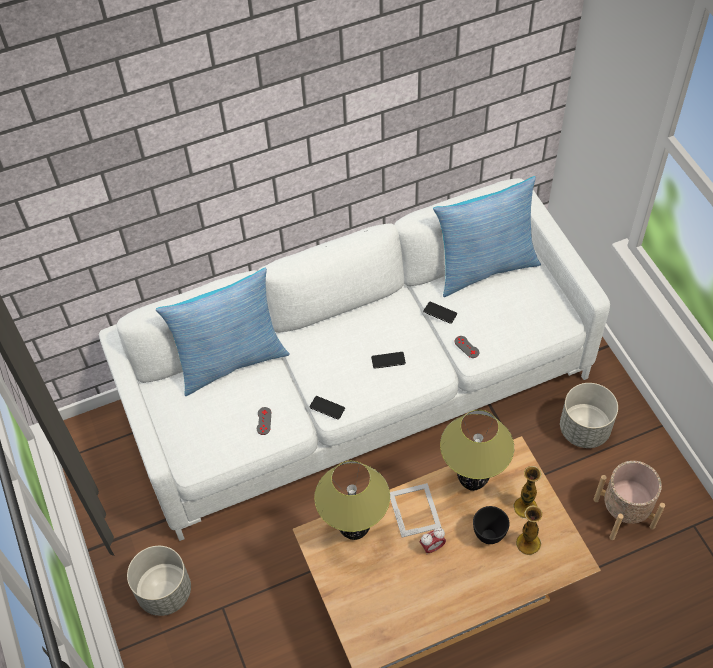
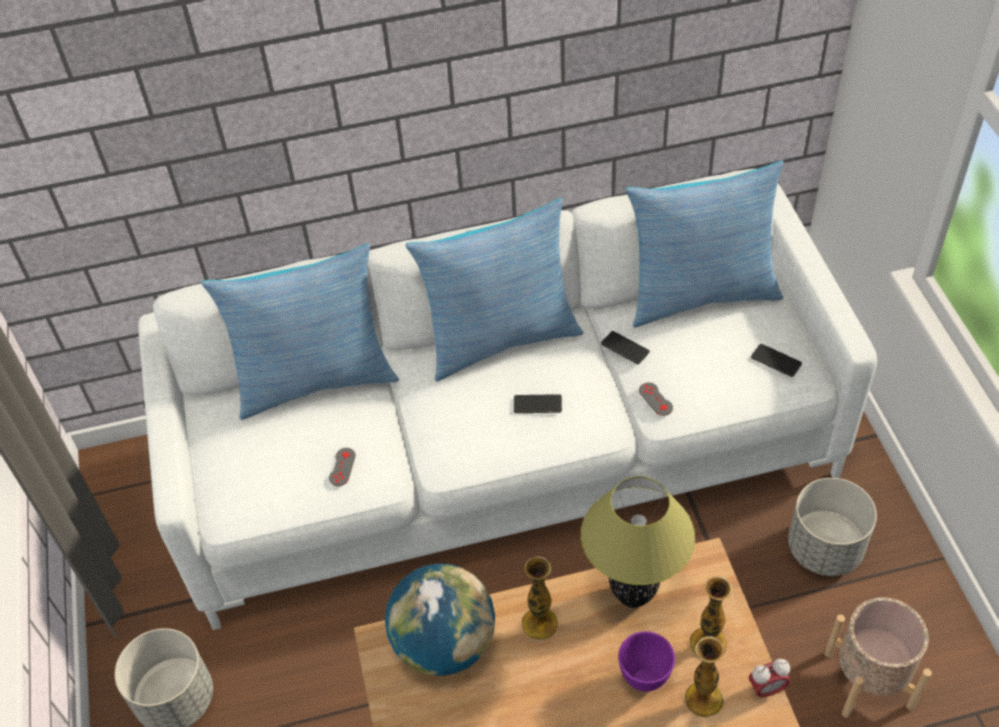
camera: 10 degrees right, 5 degrees down
phone [309,396,345,420] -> phone moved to [751,344,802,377]
table lamp [314,461,390,540] -> globe [385,564,495,676]
picture frame [390,483,442,537] -> vase [522,556,558,641]
alarm clock [420,528,446,555] -> alarm clock moved to [748,659,790,699]
black bowl [473,506,509,544] -> purple bowl [618,631,675,692]
none -> pillow [406,198,583,382]

